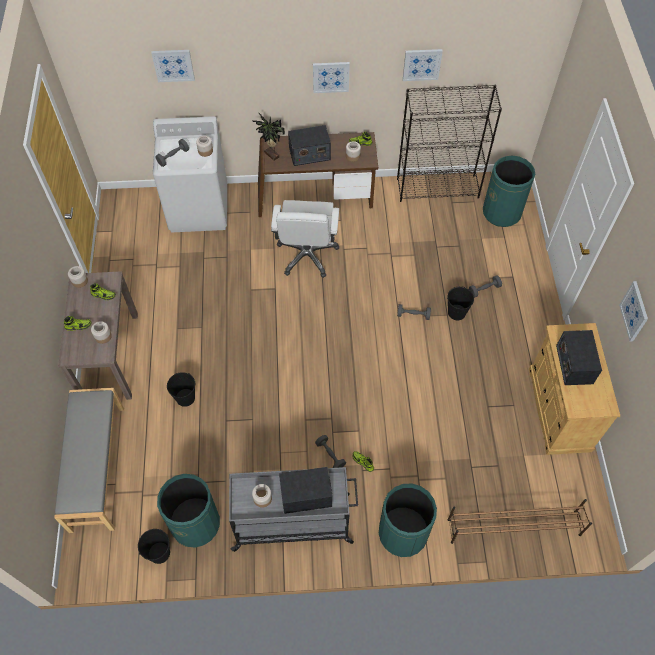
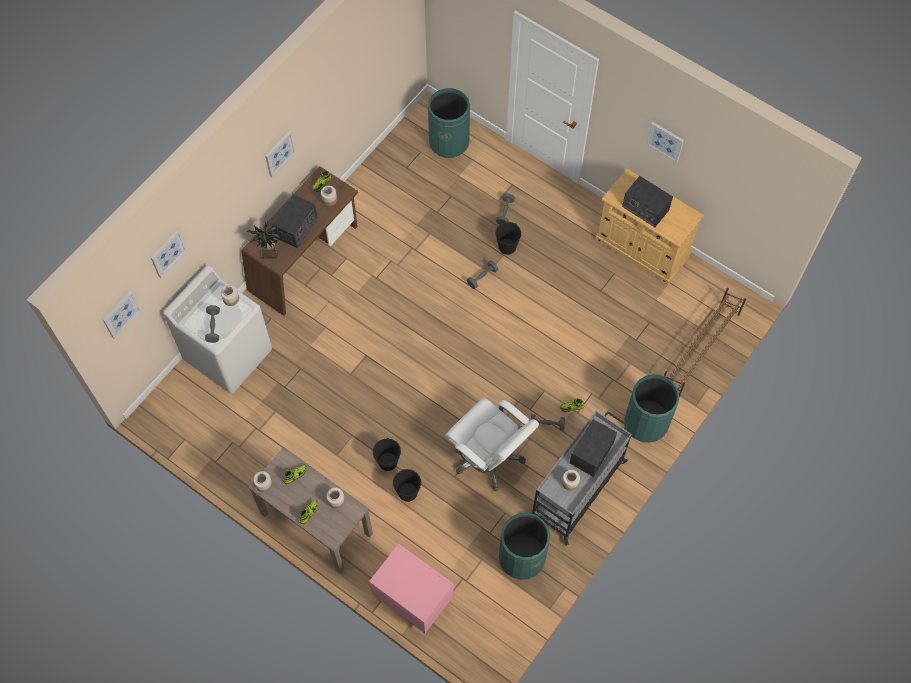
camera: 50 degrees left, 5 degrees up
grey bench [54,388,124,533] -> pink nightstand [369,544,454,633]
black bucket [138,529,170,564] -> black bucket moved to [373,438,401,471]
white office chair [271,200,339,278] -> white office chair moved to [446,398,539,491]
black bookcase [397,85,502,202] -> none
picture [403,49,443,81] -> picture moved to [103,291,141,339]

